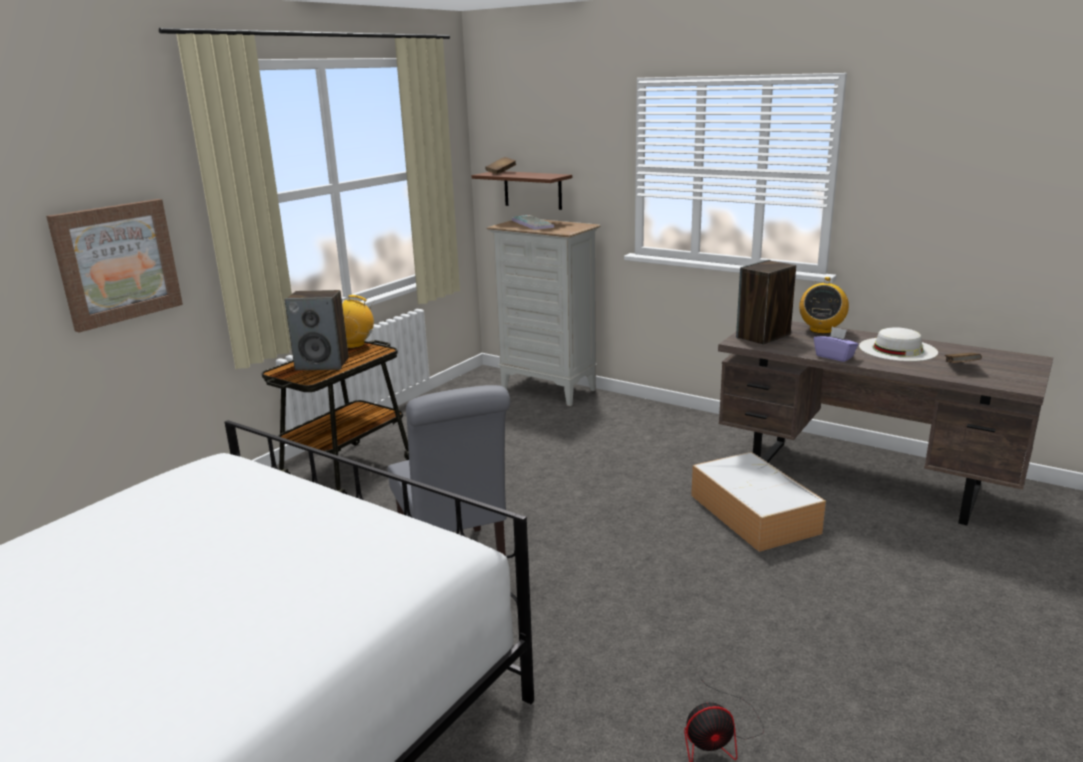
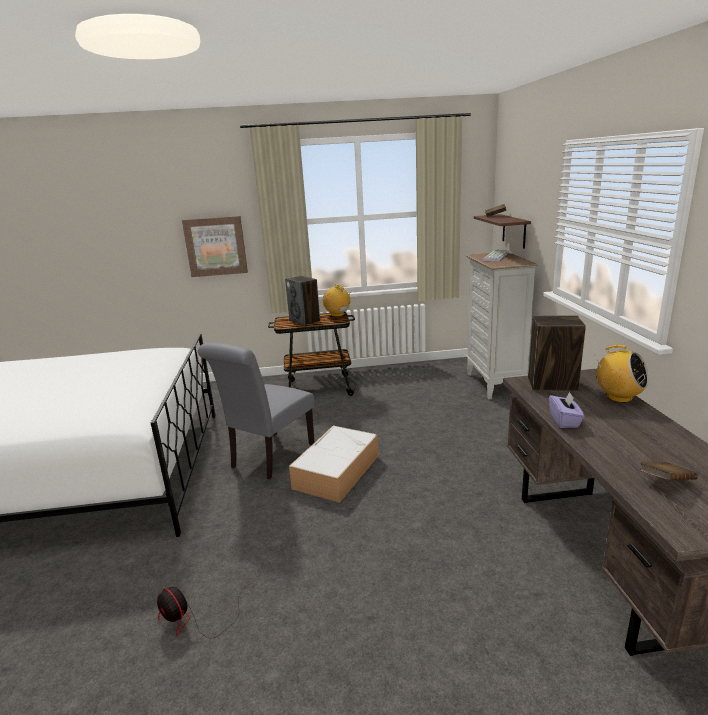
camera: 50 degrees right, 0 degrees up
storage box [691,452,826,552] -> storage box moved to [289,425,378,503]
radio [799,277,849,334] -> radio turned 120 degrees counterclockwise [594,345,649,403]
white hat [859,327,938,361] -> none

